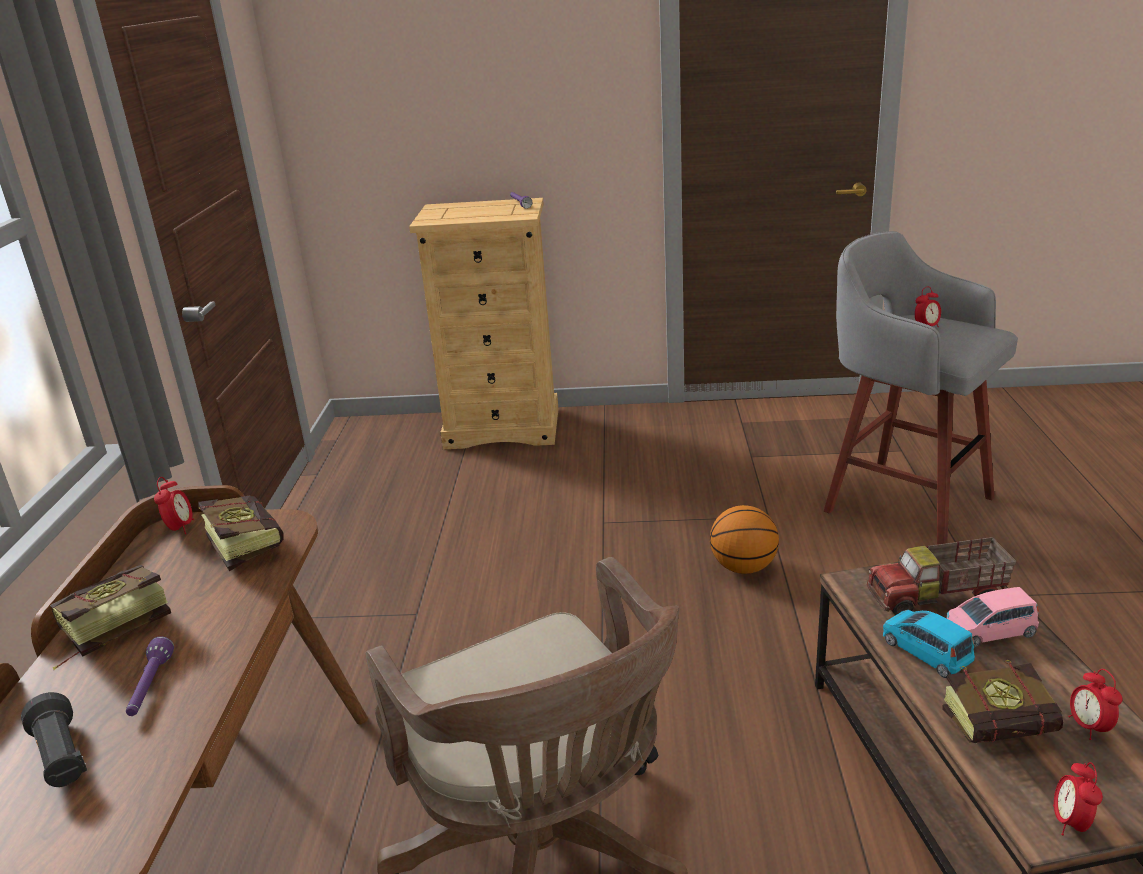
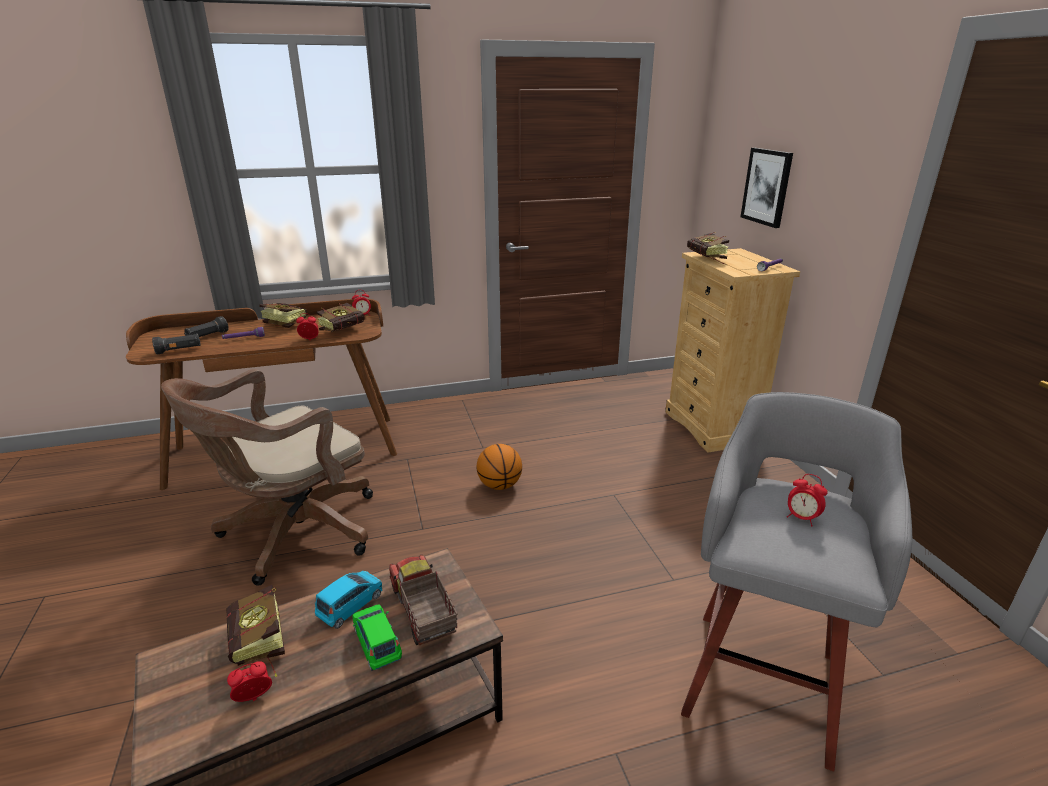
camera: 70 degrees right, 0 degrees up
basketball [710,505,779,574] -> basketball moved to [477,444,522,490]
pink toy car [946,587,1039,648] -> green toy car [352,604,402,671]
alarm clock [1053,762,1103,836] -> alarm clock moved to [296,313,319,340]
none -> black flashlight [152,334,201,354]
none -> book [687,232,729,265]
none -> picture [741,148,793,228]

